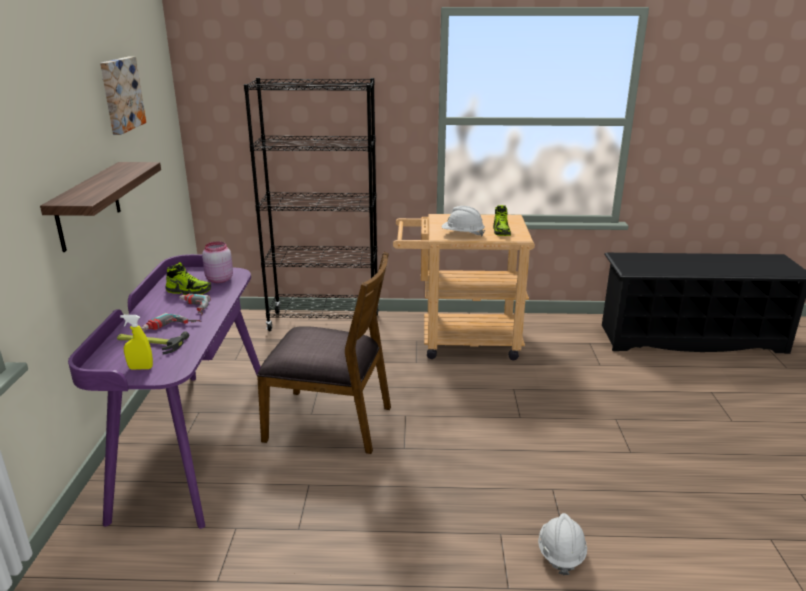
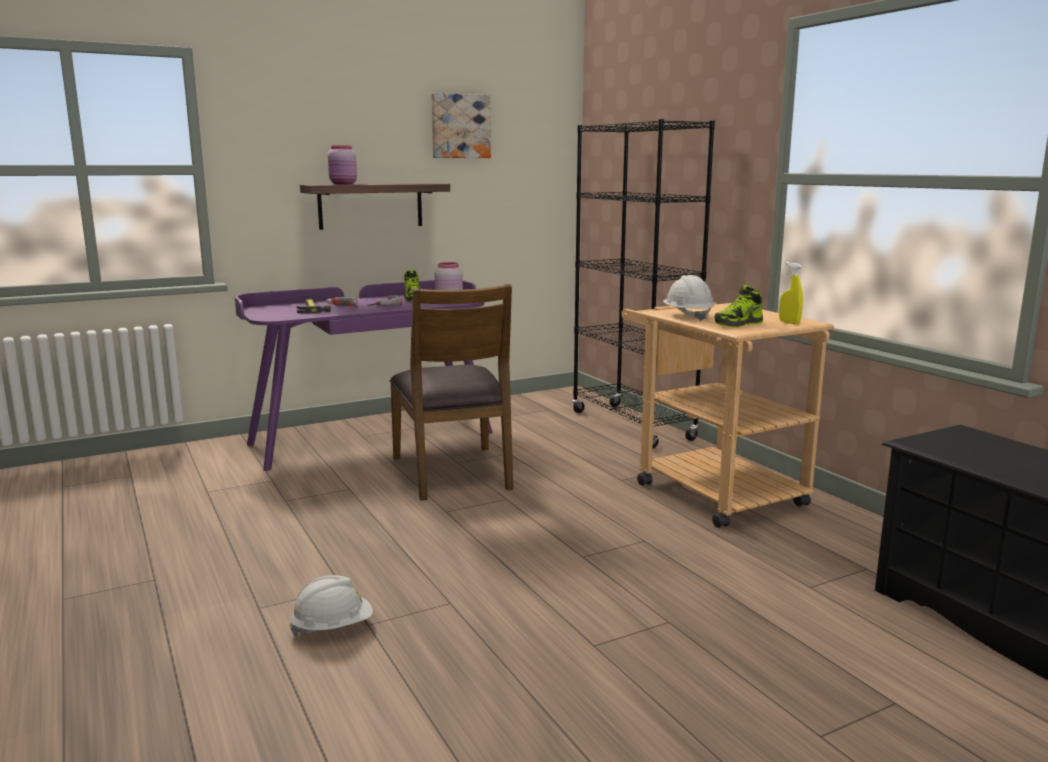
camera: 60 degrees right, 10 degrees down
yellow spray bottle [120,315,153,370] -> yellow spray bottle moved to [779,262,803,324]
none -> pink jar [328,145,357,184]

